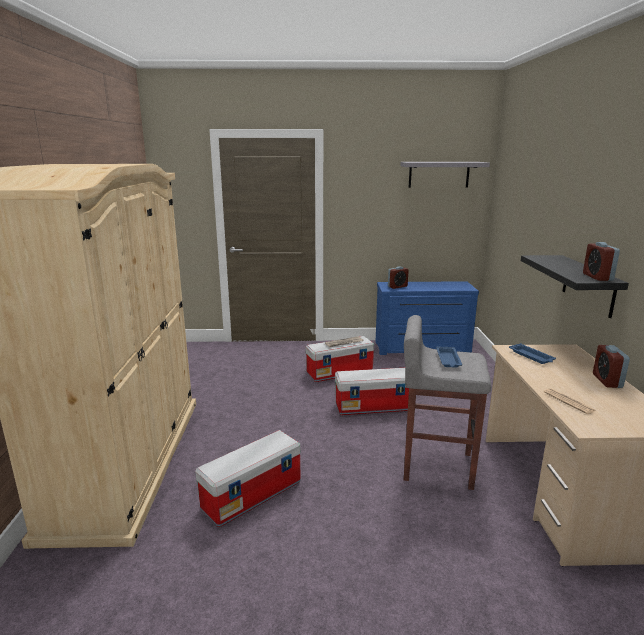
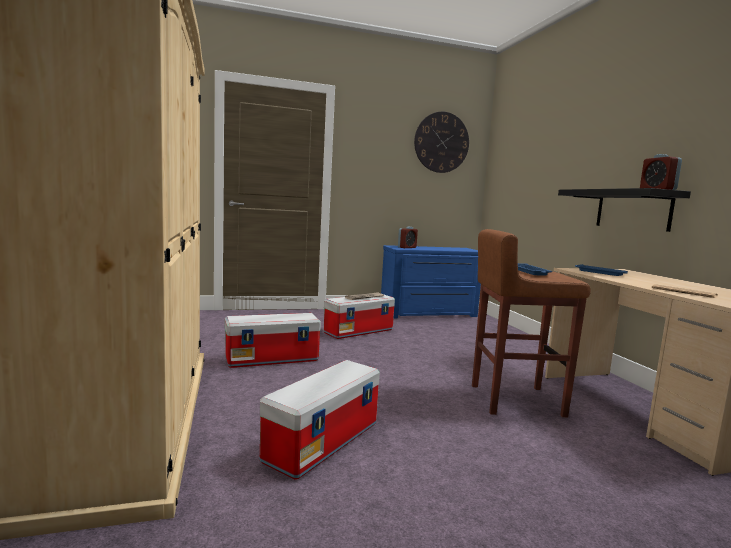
camera: 15 degrees left, 10 degrees down
storage box [335,368,409,415] -> storage box moved to [225,313,321,368]
grey shelf [400,162,490,188] -> wall clock [414,112,469,173]
grey stool [404,315,491,490] -> brown stool [472,229,591,417]
alarm clock [593,345,630,388] -> none

